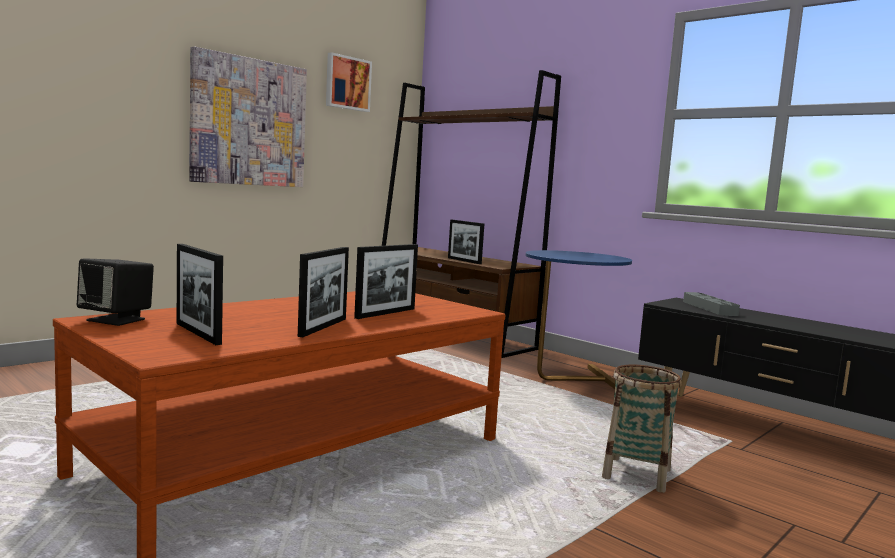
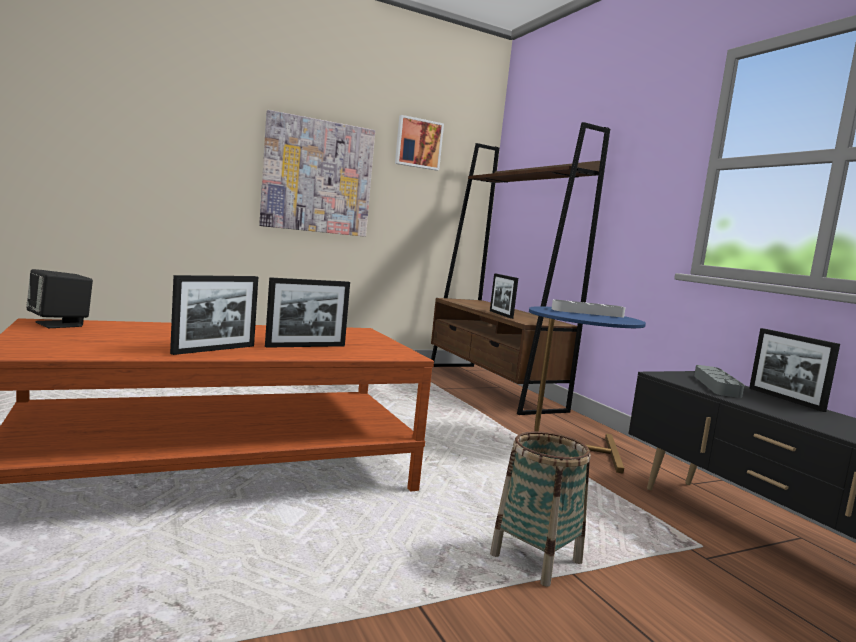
camera: 20 degrees right, 0 degrees up
picture frame [177,244,223,345] -> picture frame moved to [749,328,840,412]
none -> grey tray [552,299,625,317]

